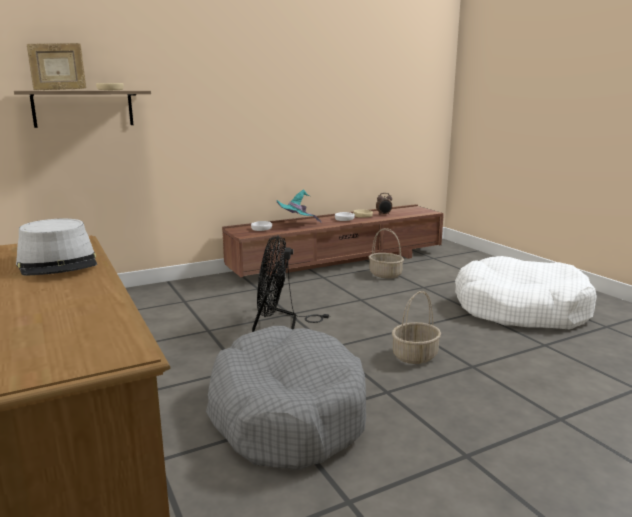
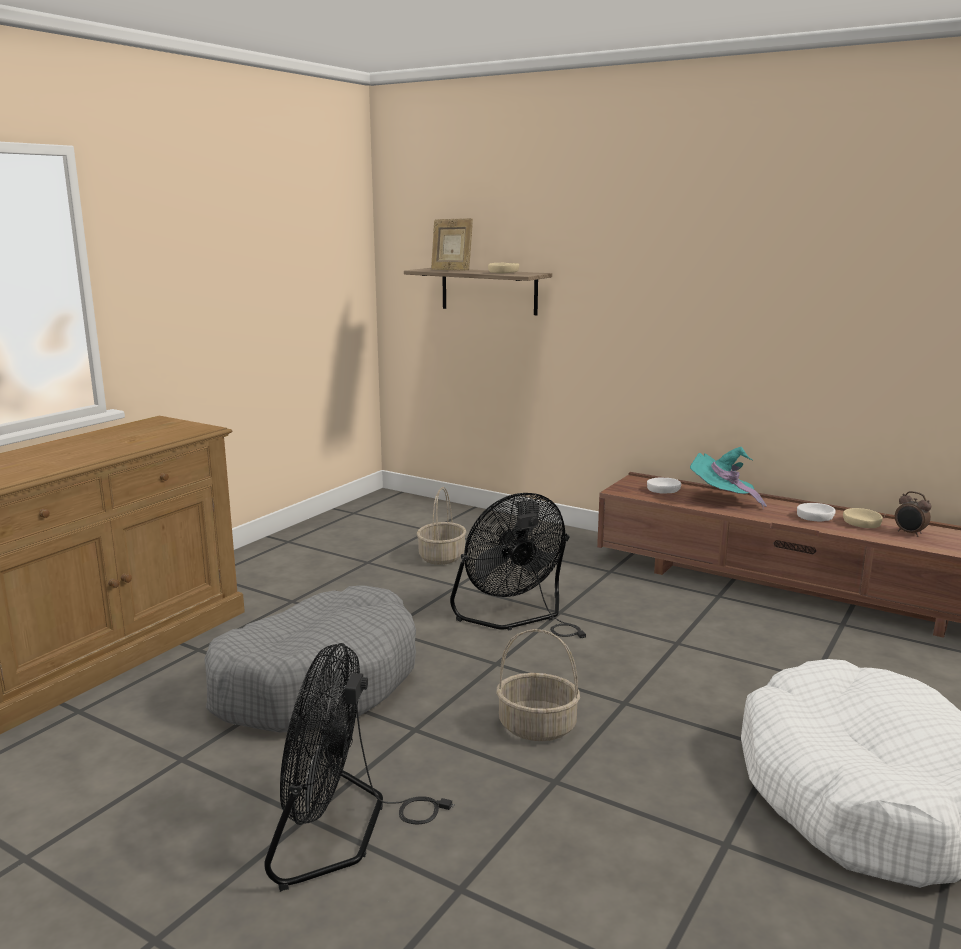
camera: 60 degrees right, 0 degrees up
grey hat [16,219,97,276] -> none
basket [369,228,404,279] -> basket moved to [417,487,466,565]
none -> black fan [264,643,455,892]

